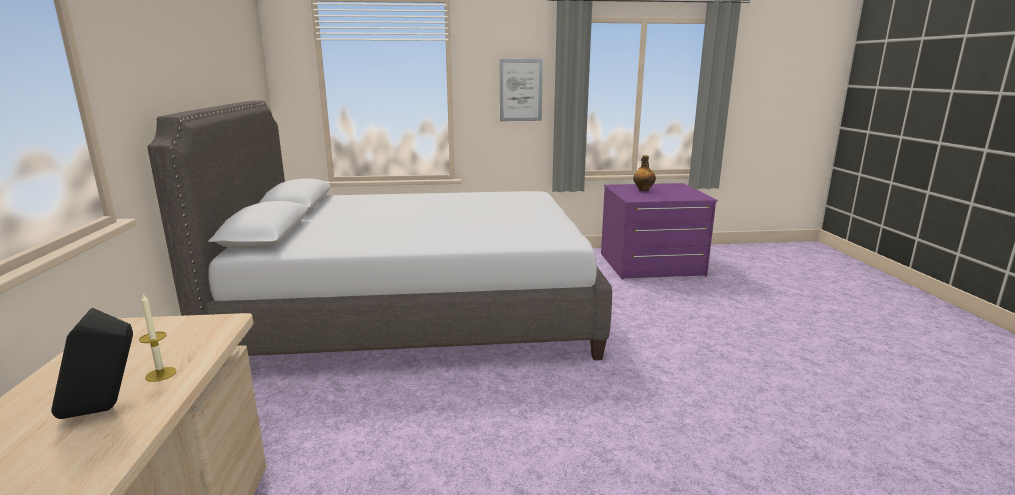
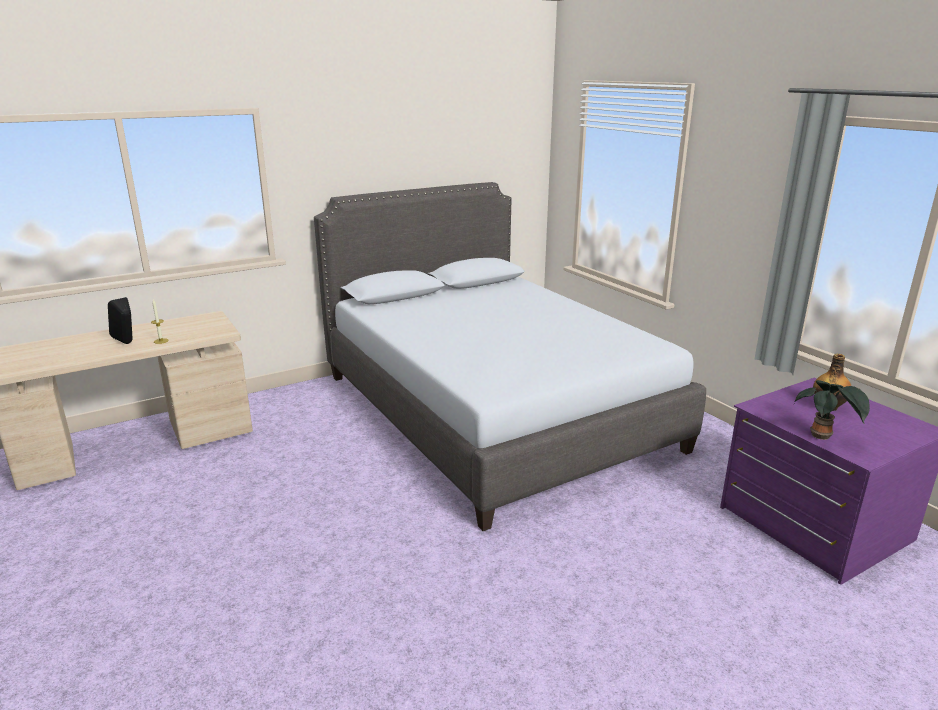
camera: 65 degrees right, 5 degrees up
picture [500,59,543,121] -> none
none -> potted plant [794,380,870,440]

